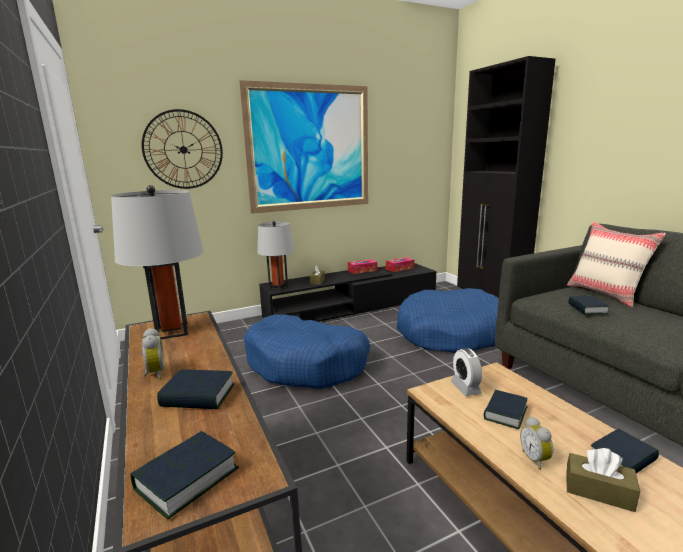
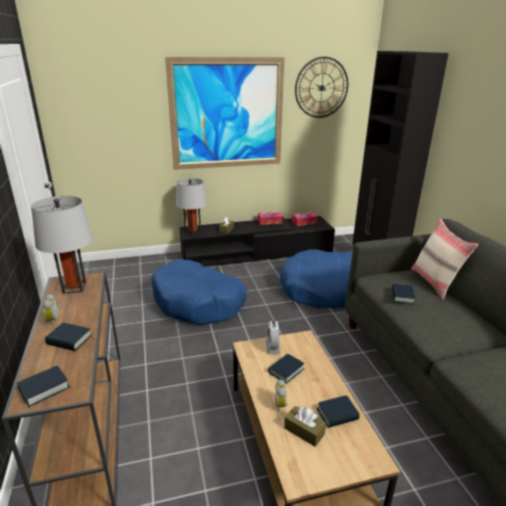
camera: 10 degrees right, 10 degrees up
wall clock [142,109,223,189] -> wall clock moved to [295,57,348,118]

